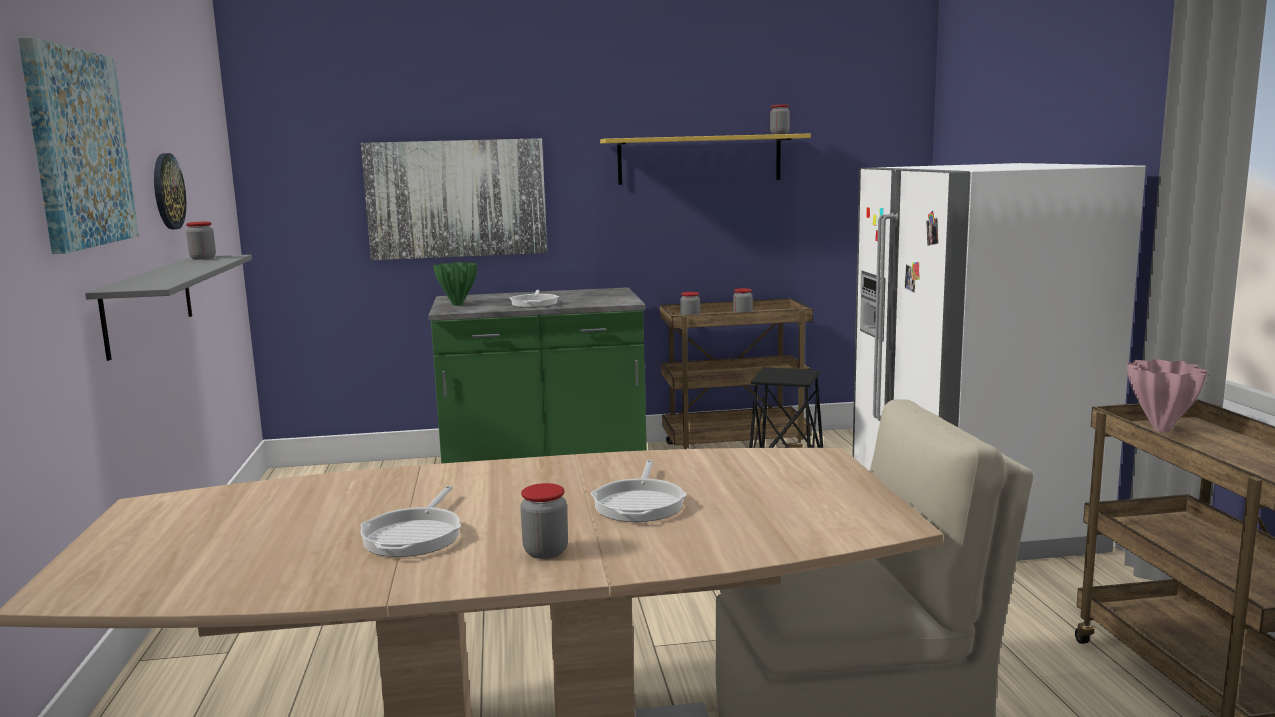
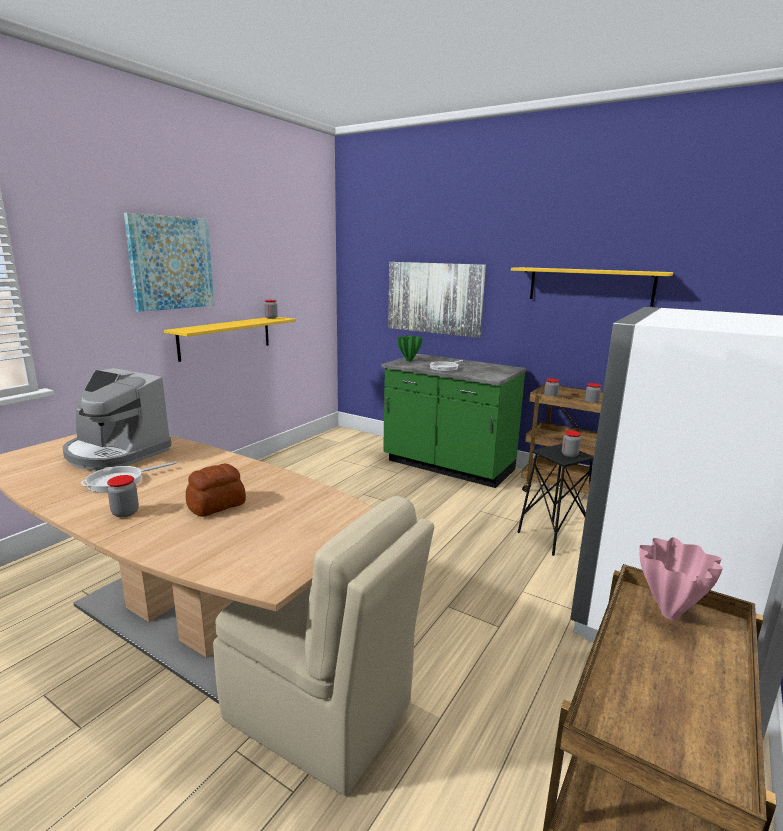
camera: 40 degrees right, 5 degrees up
grey shelf [85,255,252,361] -> yellow shelf [164,317,296,362]
wall clock [154,153,186,230] -> none
frying pan [591,460,687,522] -> bread [186,464,246,517]
jar [770,105,790,134] -> jar moved to [562,430,581,457]
none -> coffee machine [63,368,172,470]

